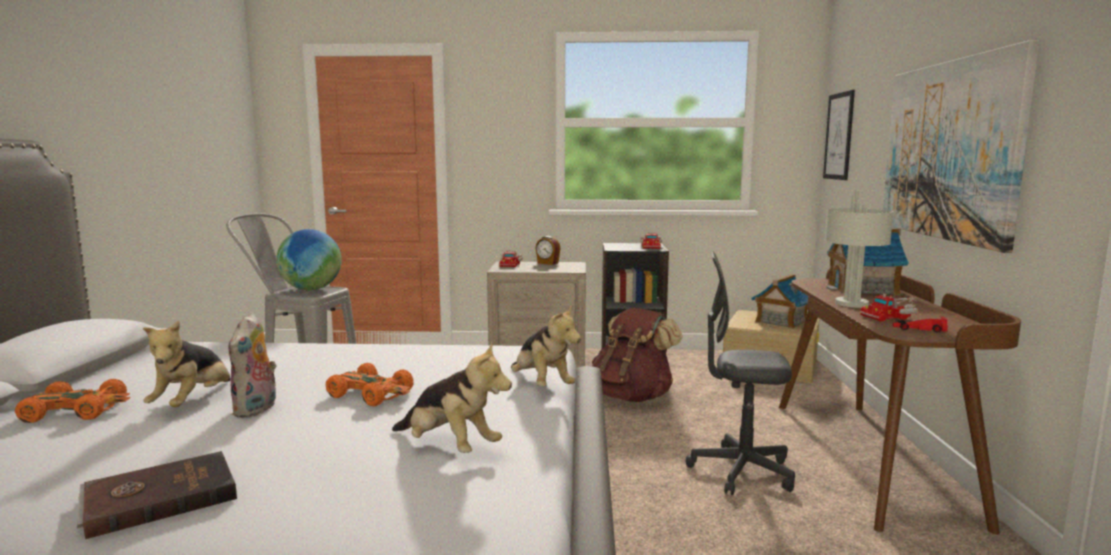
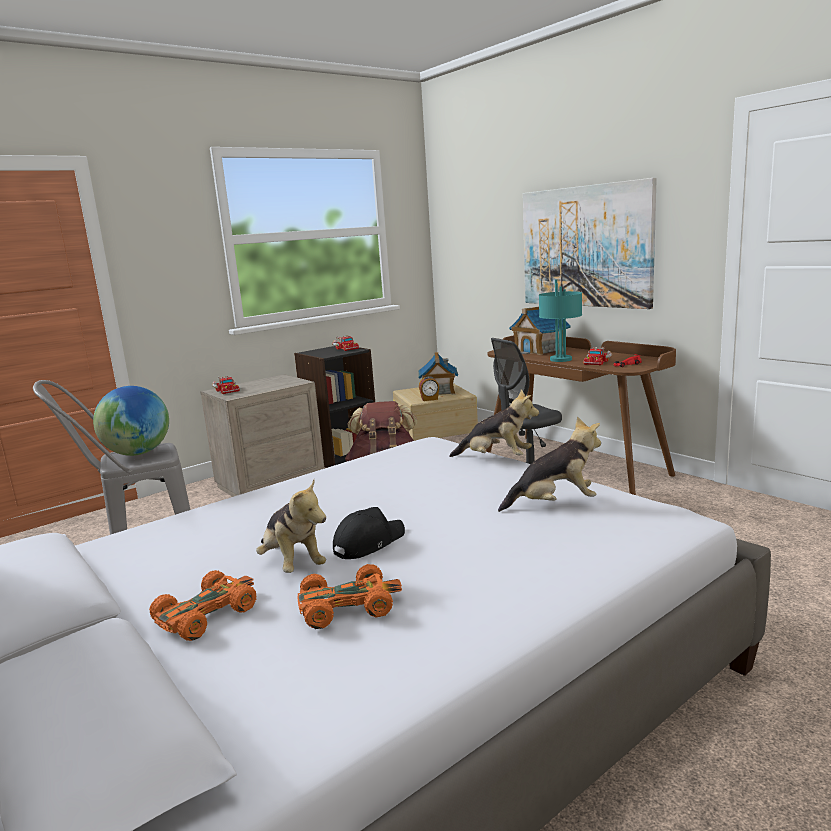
camera: 40 degrees left, 5 degrees up
brown book [77,451,237,539] -> none
plush toy [228,313,277,418] -> black cap [333,507,405,559]
orange toy car [326,363,414,406] -> orange toy car moved to [297,564,402,629]
alarm clock [535,236,561,265] -> alarm clock moved to [419,376,439,401]
picture [823,90,855,180] -> none
grey table lamp [825,190,894,308] -> turquoise table lamp [539,279,582,362]

